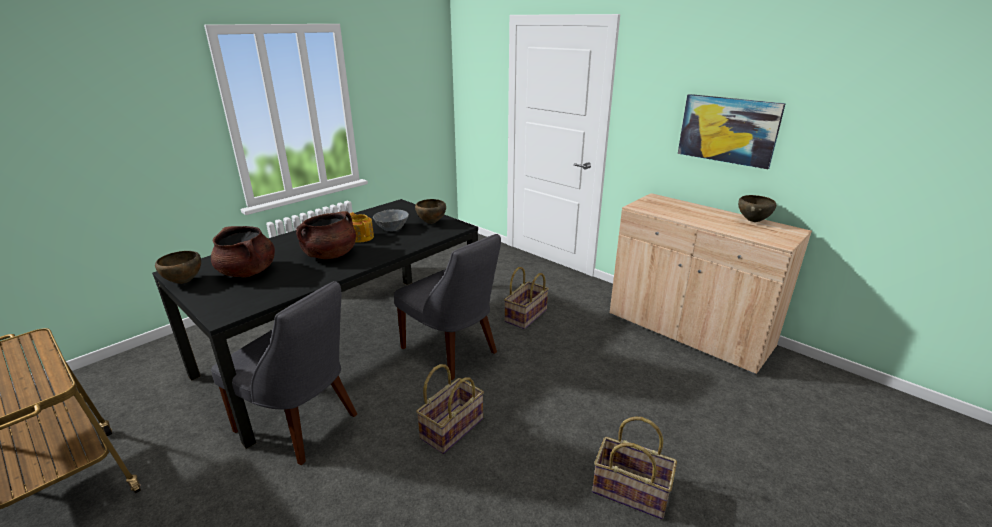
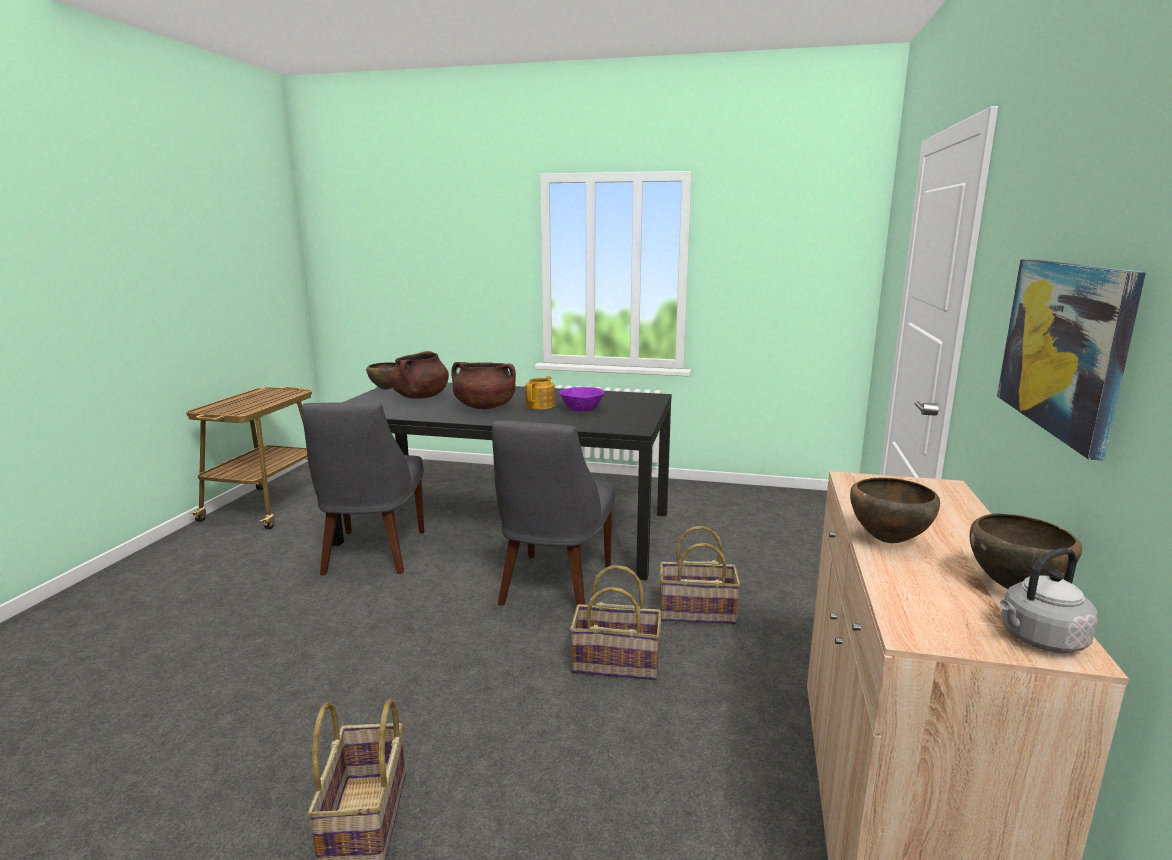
camera: 60 degrees right, 10 degrees down
grey bowl [373,209,409,232] -> purple bowl [559,387,605,411]
brown bowl [415,199,446,224] -> brown bowl moved to [850,478,940,543]
basket [416,364,484,454] -> basket moved to [570,565,662,680]
none -> grey kettle [1000,548,1098,653]

